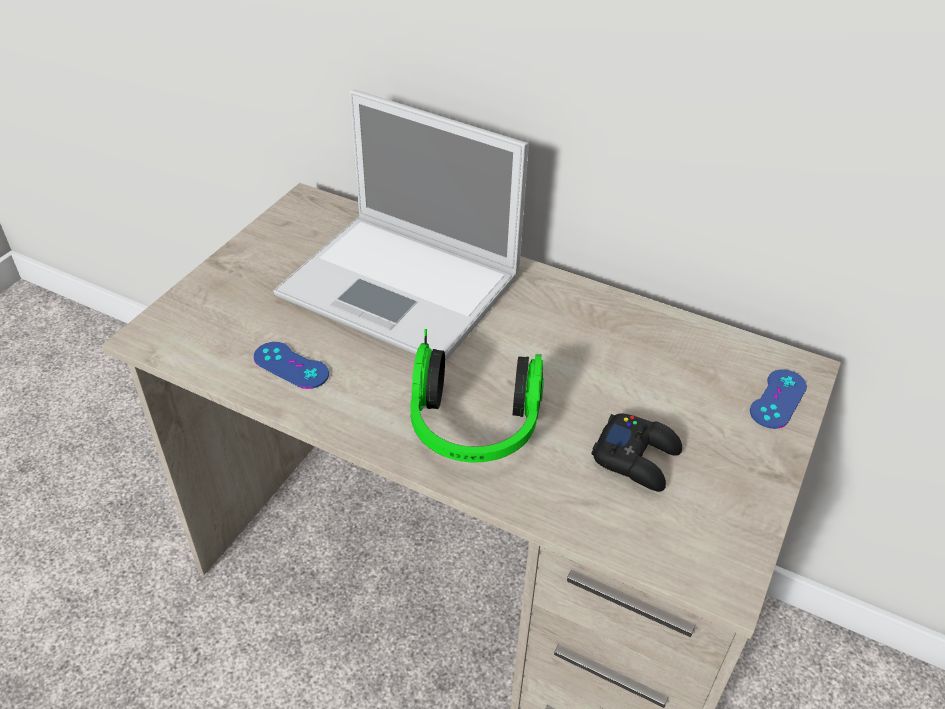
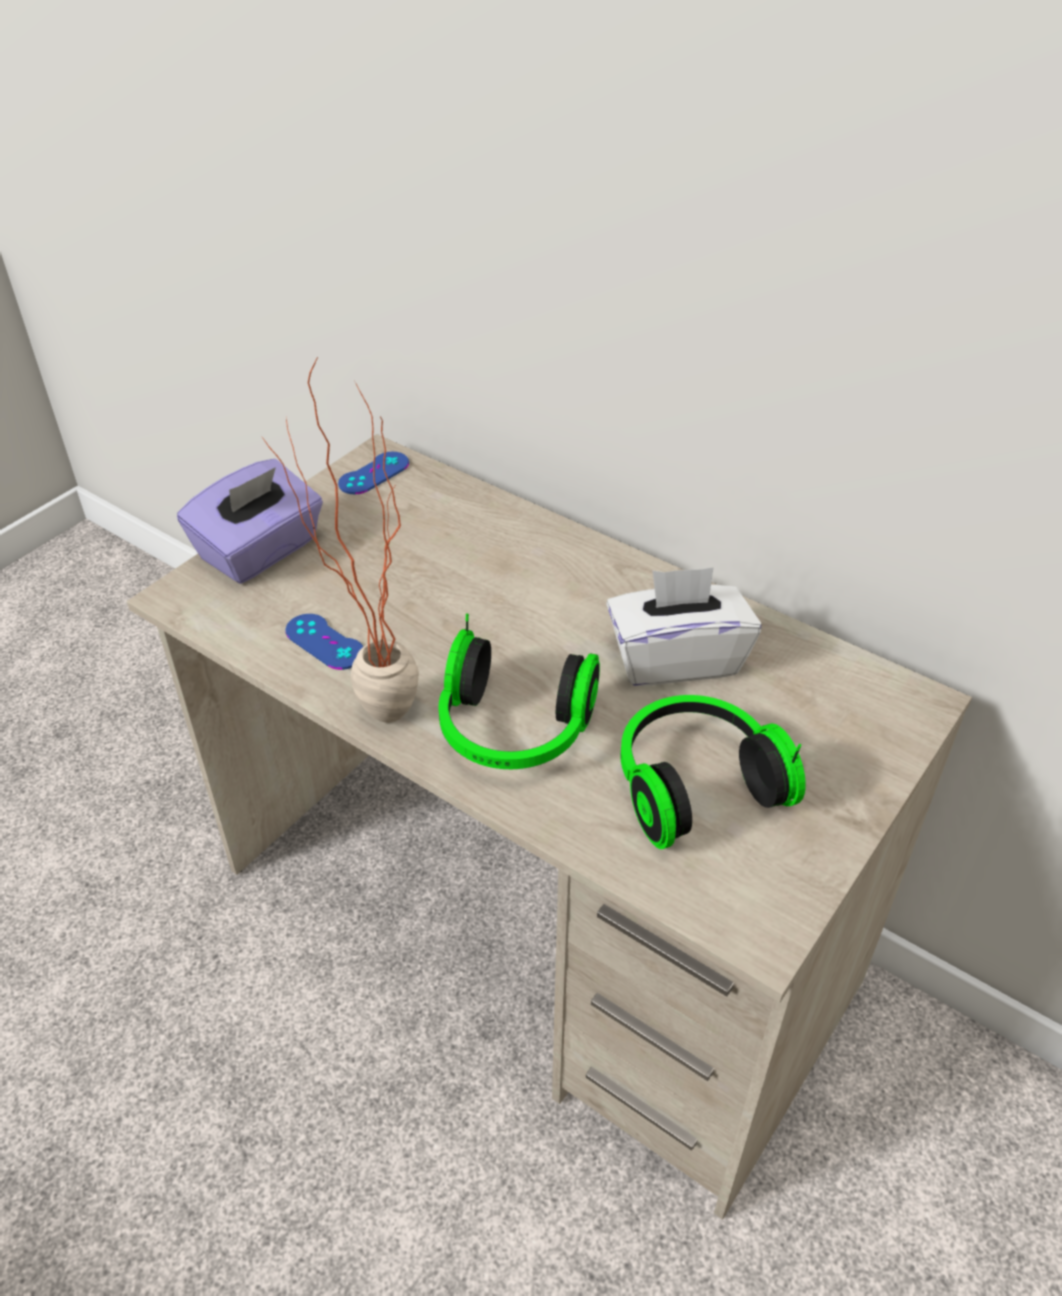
camera: 10 degrees right, 0 degrees up
laptop [273,89,529,362] -> none
black game controller [591,413,682,492] -> headphones [620,695,806,849]
blue game controller [750,369,807,429] -> blue game controller moved to [338,452,409,494]
none -> purple tissue box [177,459,323,584]
none -> potted plant [262,357,419,723]
none -> white tissue box [606,567,761,686]

